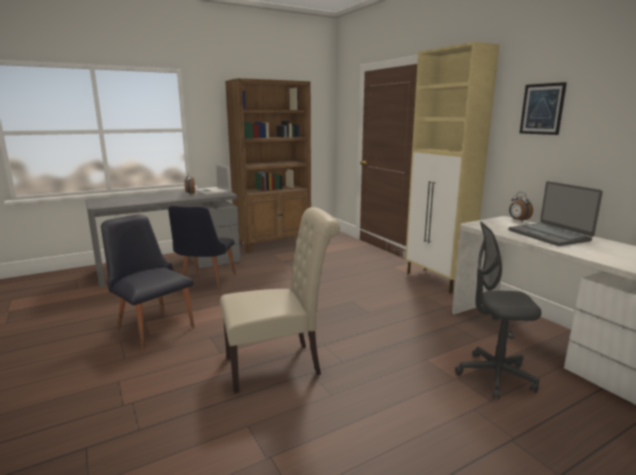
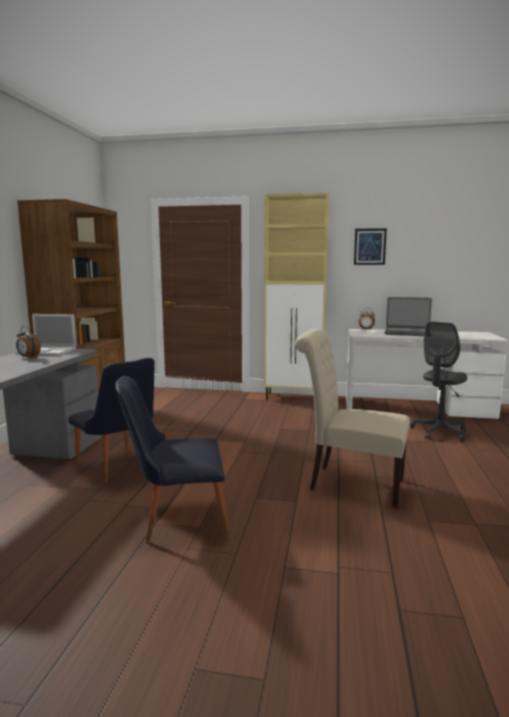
camera: 50 degrees left, 5 degrees down
beige chair [220,207,340,393] -> beige chair turned 90 degrees counterclockwise [295,328,410,508]

